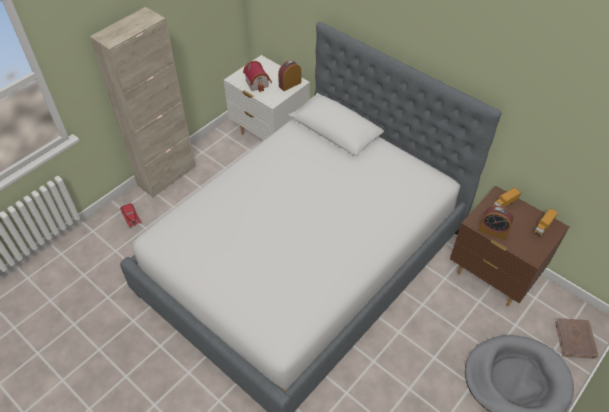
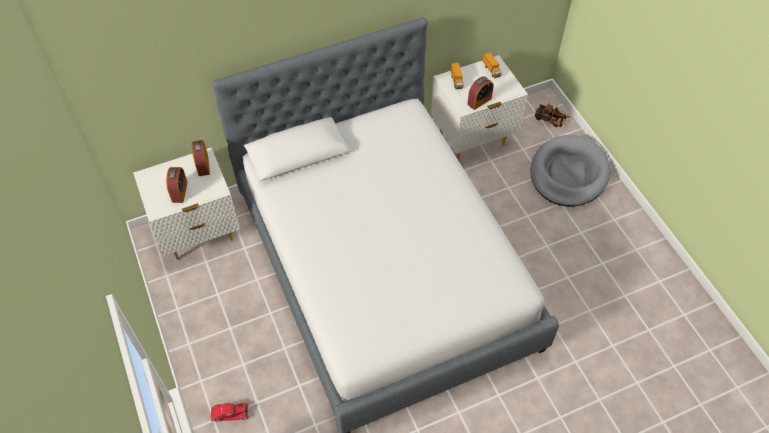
camera: 65 degrees left, 5 degrees up
beige cabinet [89,7,195,198] -> none
toy house [243,61,272,92] -> alarm clock [166,167,188,203]
brown nightstand [450,185,569,306] -> white nightstand [431,55,528,161]
brown book [555,318,598,359] -> toy truck [534,103,570,127]

